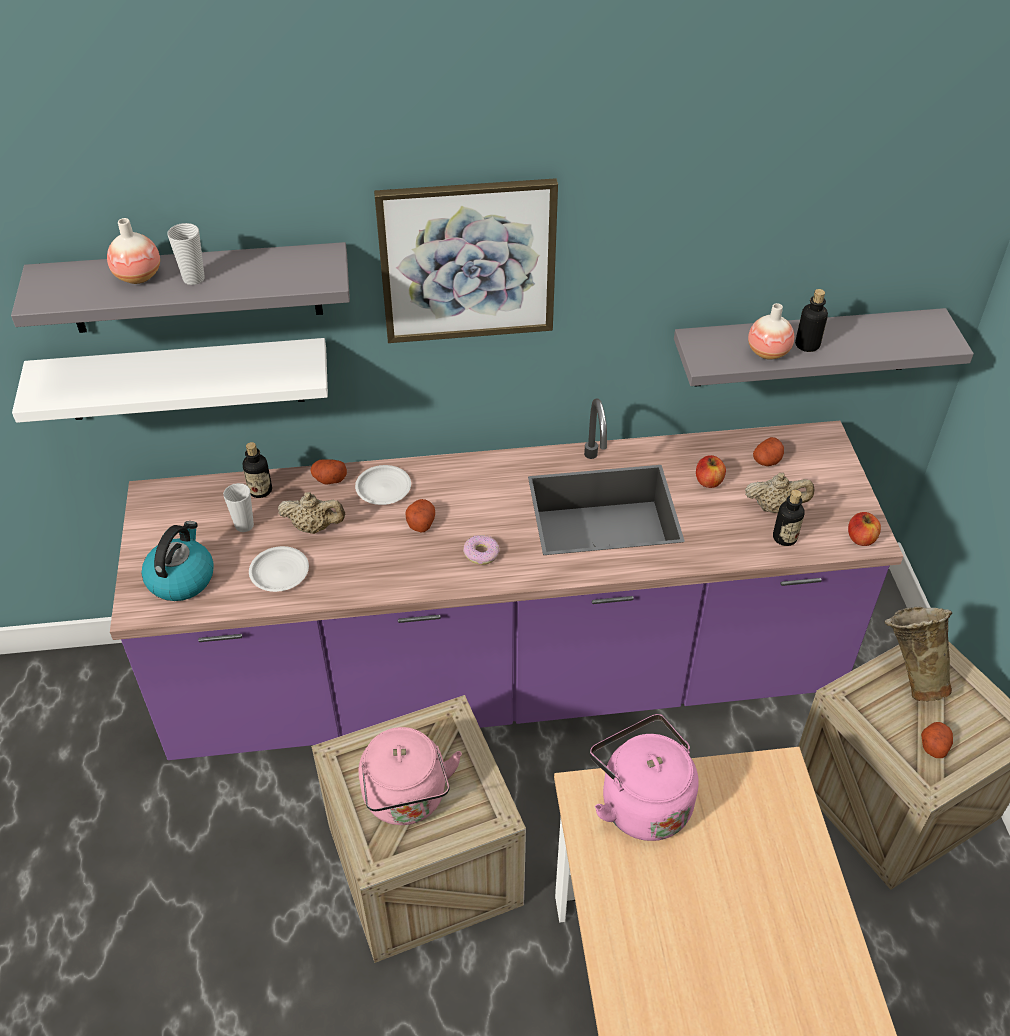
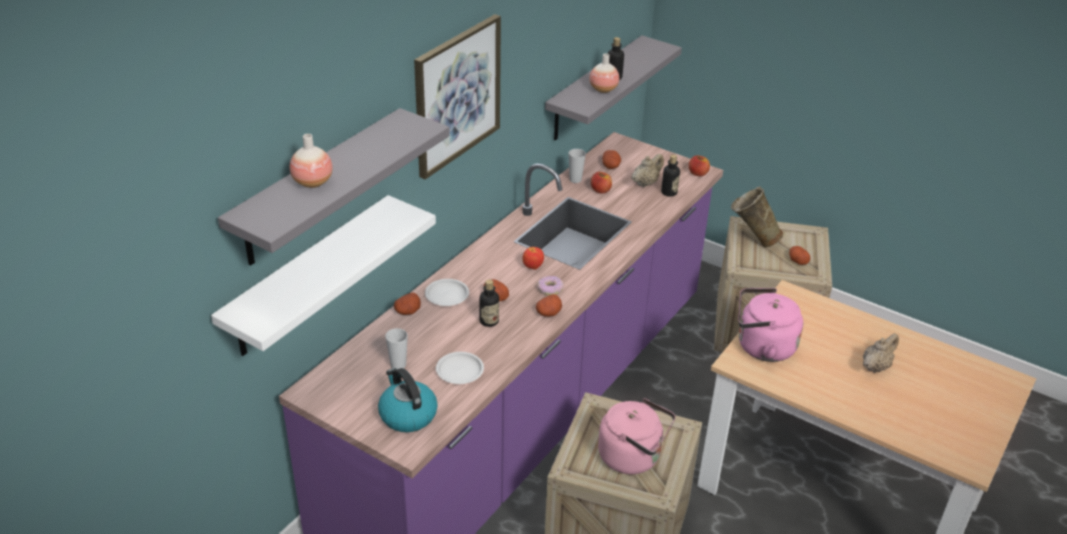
camera: 50 degrees left, 10 degrees down
cup [167,223,205,285] -> cup moved to [568,149,586,183]
bottle [243,442,272,498] -> bottle moved to [480,279,499,327]
beige teapot [278,492,345,534] -> beige teapot moved to [863,333,899,373]
none -> apple [522,247,544,270]
none -> potato [536,294,562,317]

